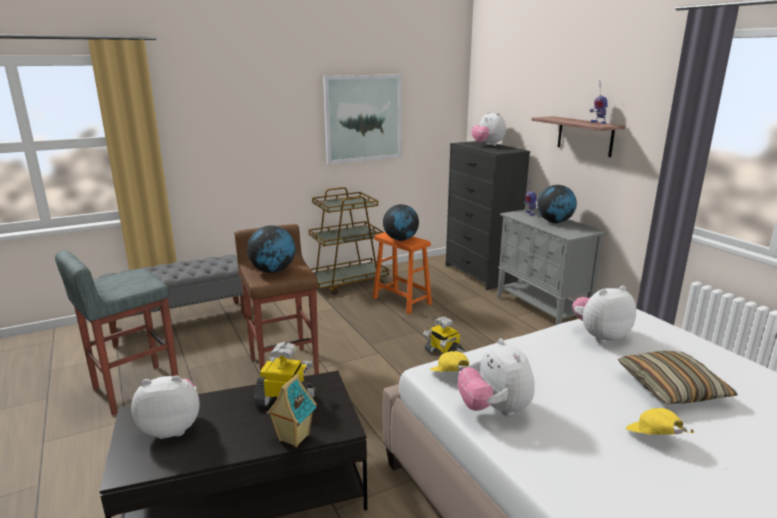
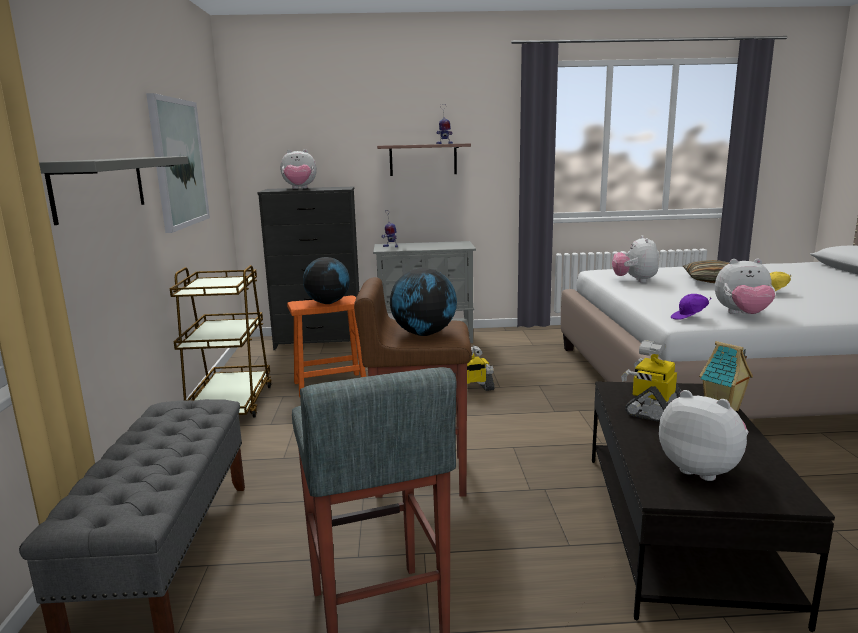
camera: 65 degrees left, 5 degrees down
plush toy [131,375,200,439] -> plush toy turned 120 degrees clockwise [659,390,748,481]
yellow cap [430,351,469,372] -> purple cap [671,294,711,320]
globe [537,185,577,223] -> none
none -> grey shelf [39,156,189,225]

